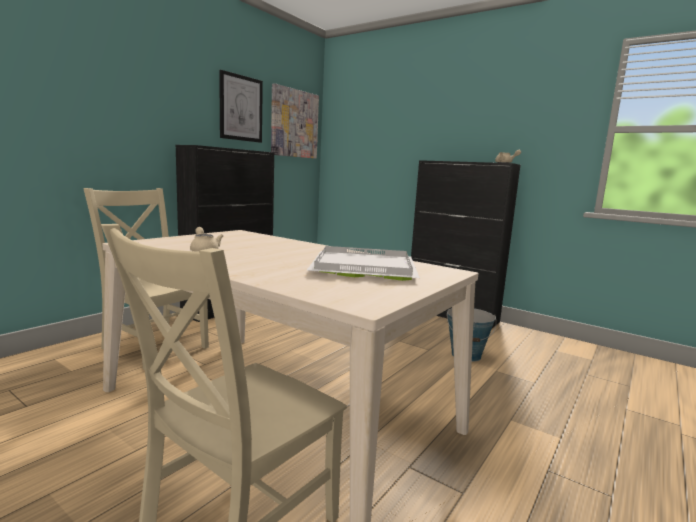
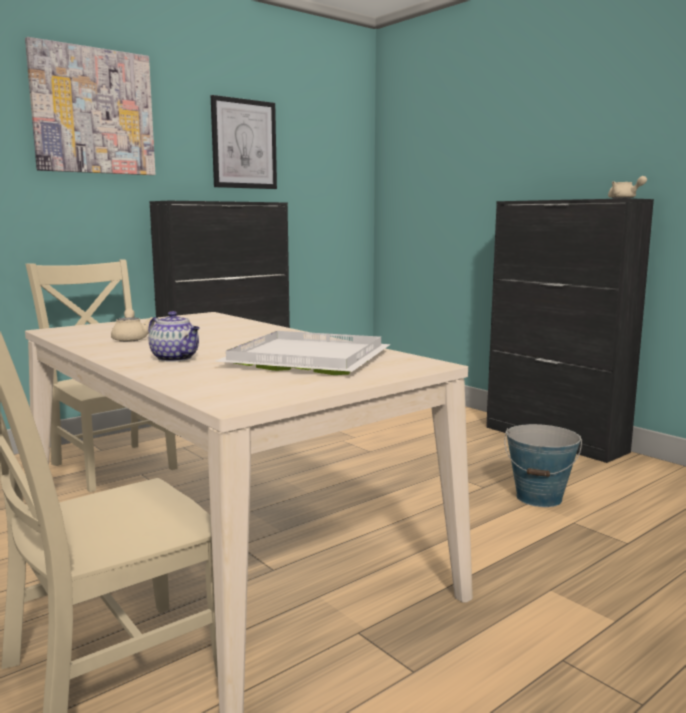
camera: 15 degrees right, 0 degrees up
picture [271,83,319,159] -> picture moved to [25,37,155,175]
none -> teapot [148,311,200,362]

